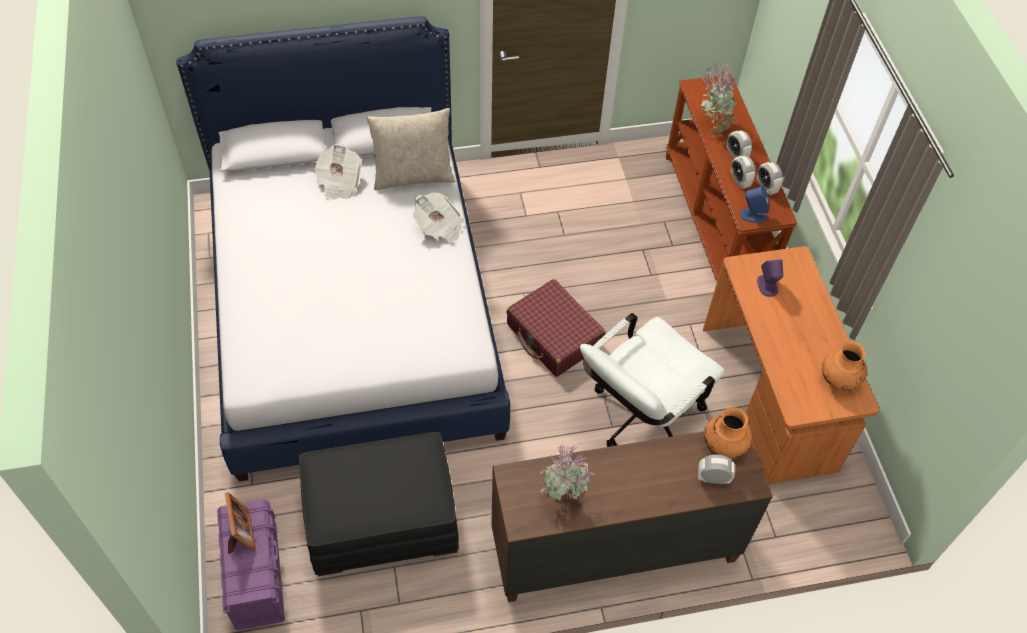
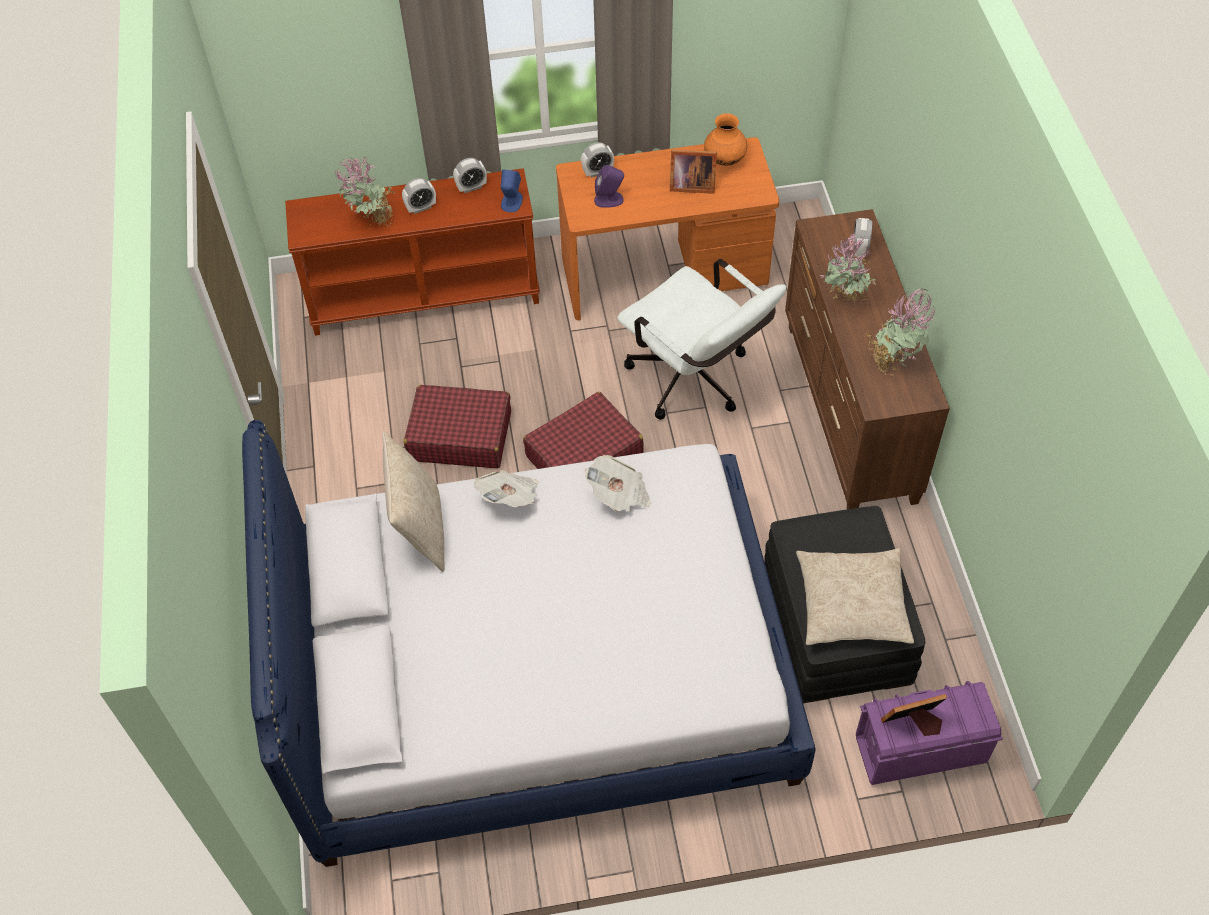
camera: 85 degrees left, 0 degrees up
newspaper [314,144,362,200] -> newspaper moved to [585,455,652,512]
orange vase [704,407,752,458] -> none
alarm clock [731,156,755,189] -> alarm clock moved to [581,142,614,178]
none -> red suitcase [404,385,511,468]
none -> picture frame [670,150,717,194]
none -> beige pillow [796,548,914,645]
none -> potted plant [820,233,876,308]

